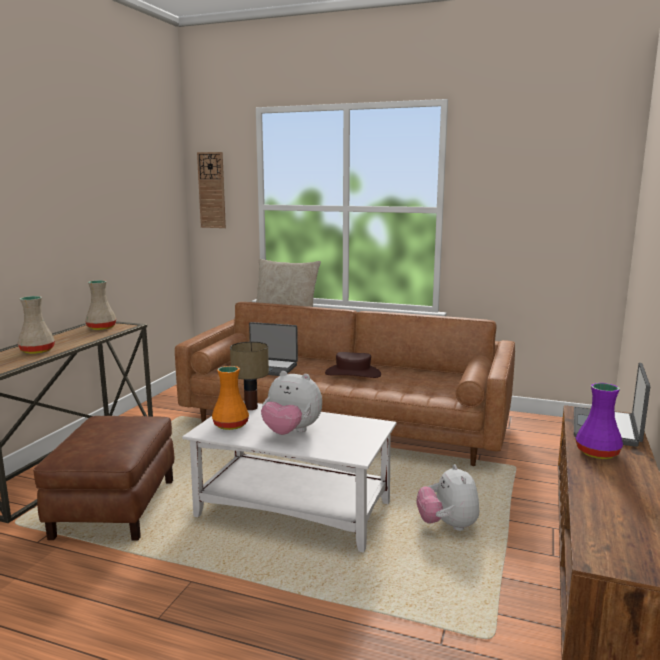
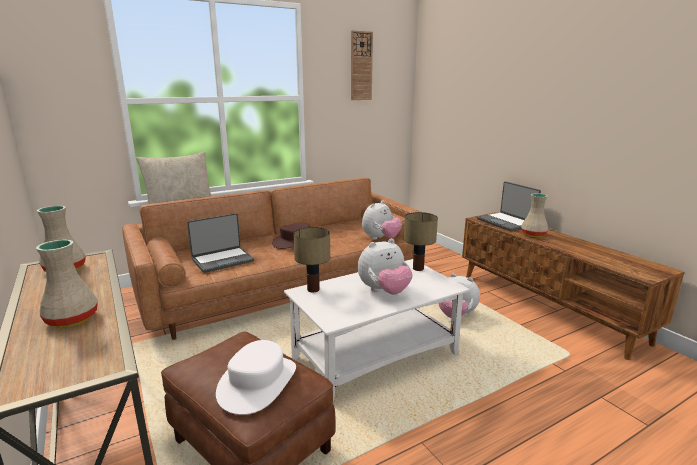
camera: 50 degrees left, 5 degrees up
wall clock [197,152,226,228] -> wall clock moved to [351,30,373,100]
orange vase [212,366,249,430] -> none
purple vase [576,383,623,459] -> beige vase [521,193,548,237]
none -> white hat [216,340,296,415]
none -> plush toy [362,201,402,240]
none -> table lamp [404,212,438,271]

